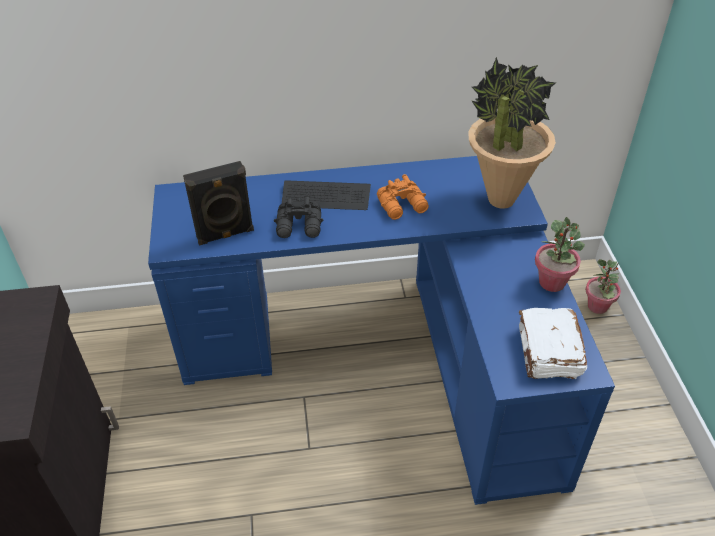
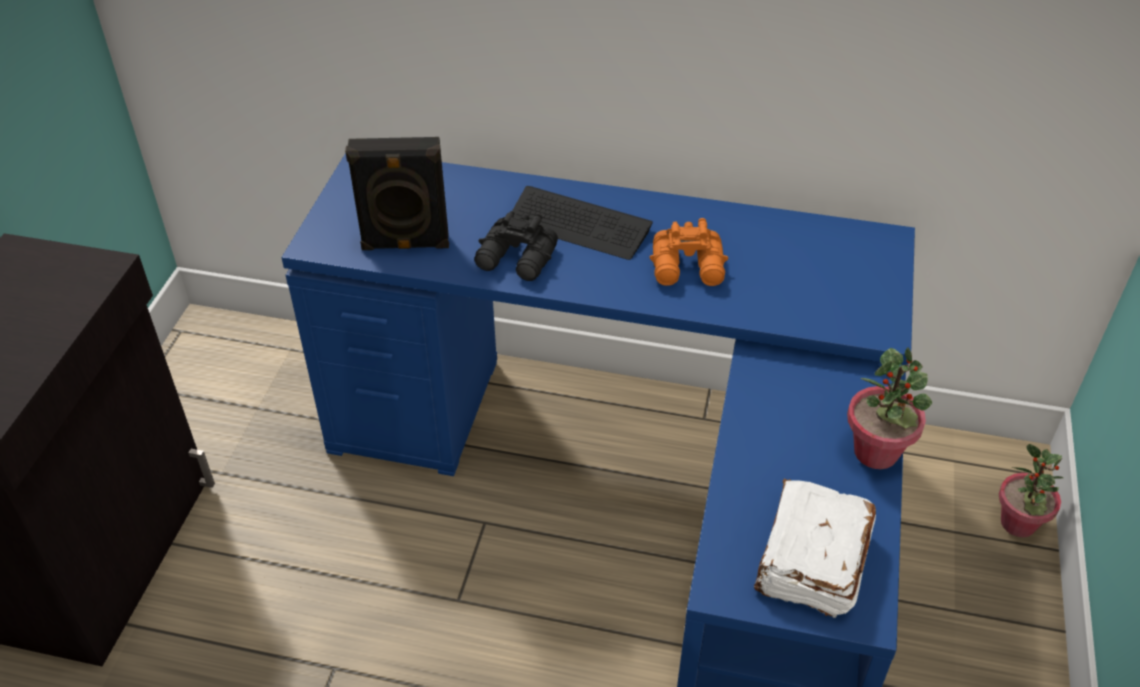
camera: 20 degrees right, 0 degrees up
potted plant [468,57,556,209] -> none

